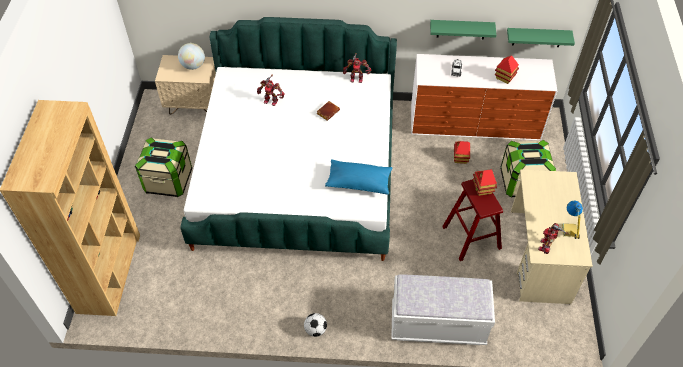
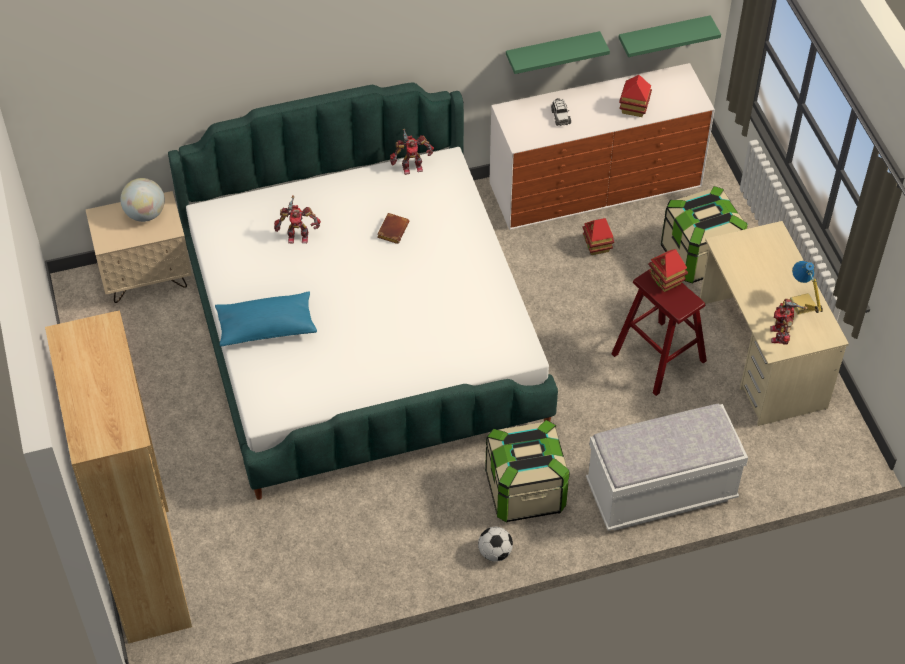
camera: 20 degrees left, 0 degrees up
storage box [135,137,192,197] -> storage box moved to [485,420,570,523]
blue pillow [325,159,393,195] -> blue pillow moved to [215,291,317,347]

